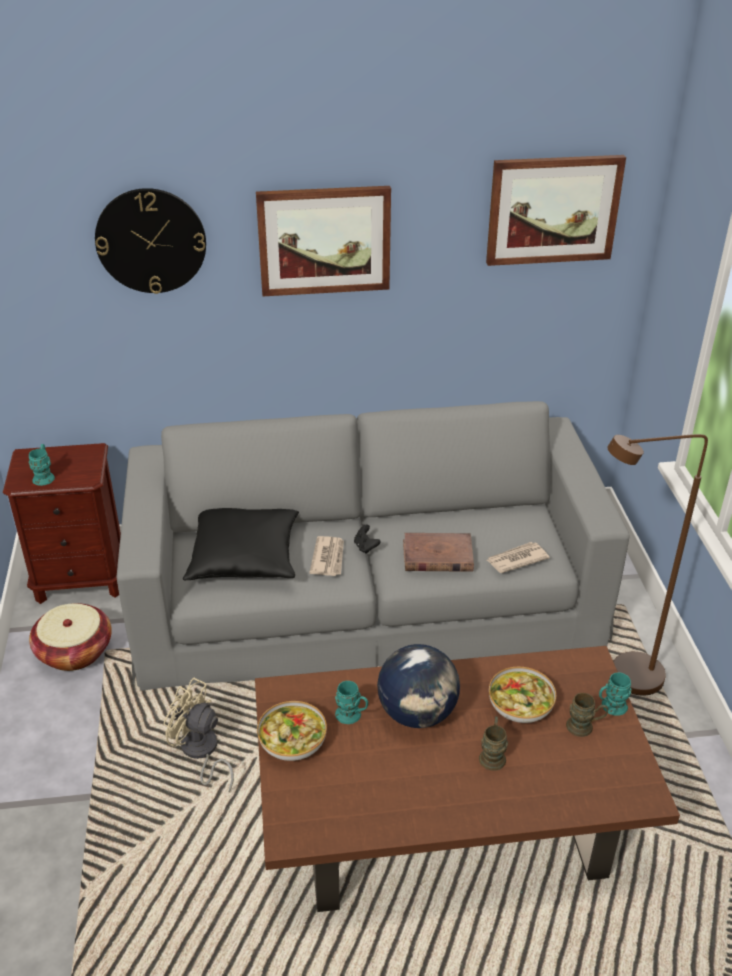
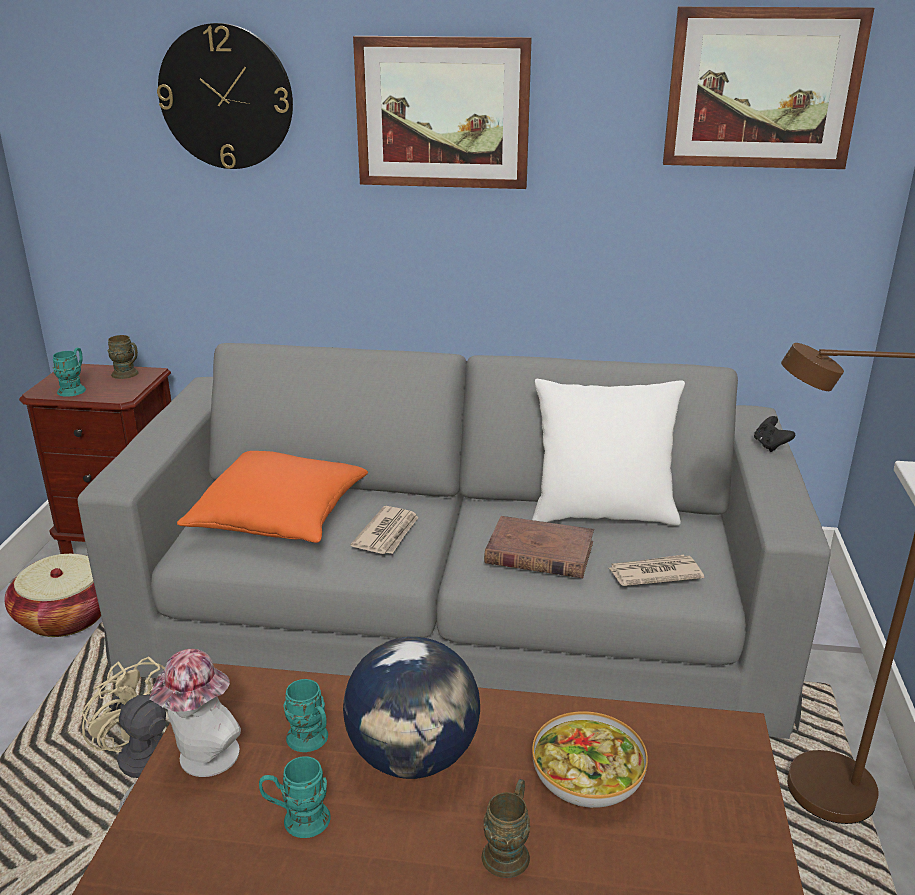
camera: 15 degrees right, 10 degrees down
black pillow [183,508,299,580] -> orange pillow [177,451,368,543]
bowl [257,701,327,761] -> hat [149,649,241,777]
black game controller [354,524,381,554] -> black game controller moved to [754,416,795,452]
brown mug [566,693,608,737] -> brown mug moved to [107,335,139,379]
turquoise mug [599,672,631,716] -> turquoise mug moved to [259,756,331,838]
none -> white pillow [532,379,685,525]

